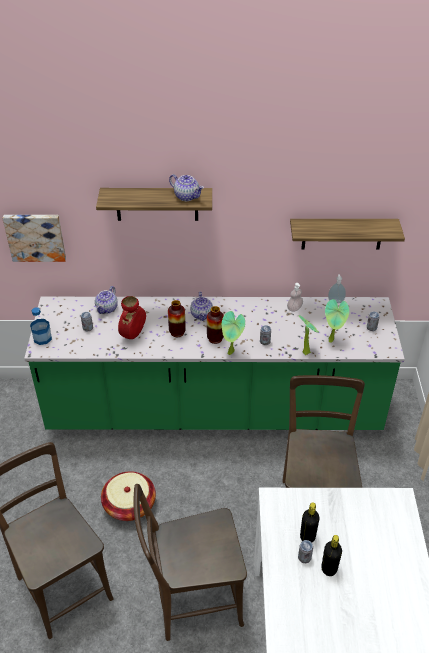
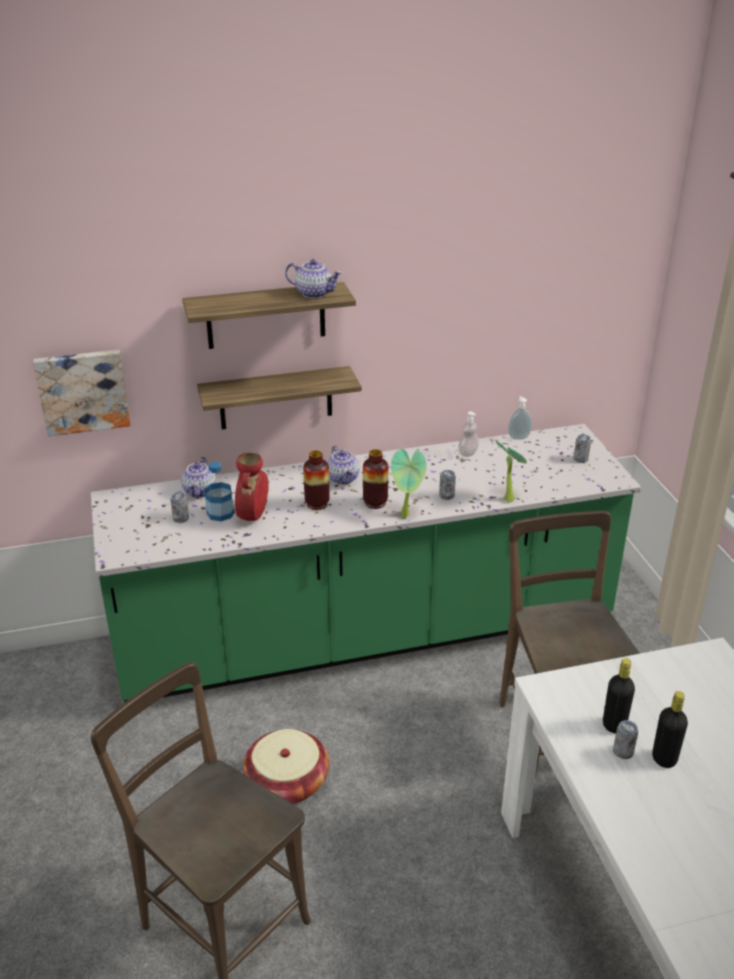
camera: 15 degrees left, 10 degrees down
bottle [30,308,52,345] -> bottle moved to [204,462,235,521]
brown chair [134,484,247,641] -> none
shelf [290,219,405,250] -> shelf moved to [197,366,362,429]
potted plant [325,299,349,343] -> none

